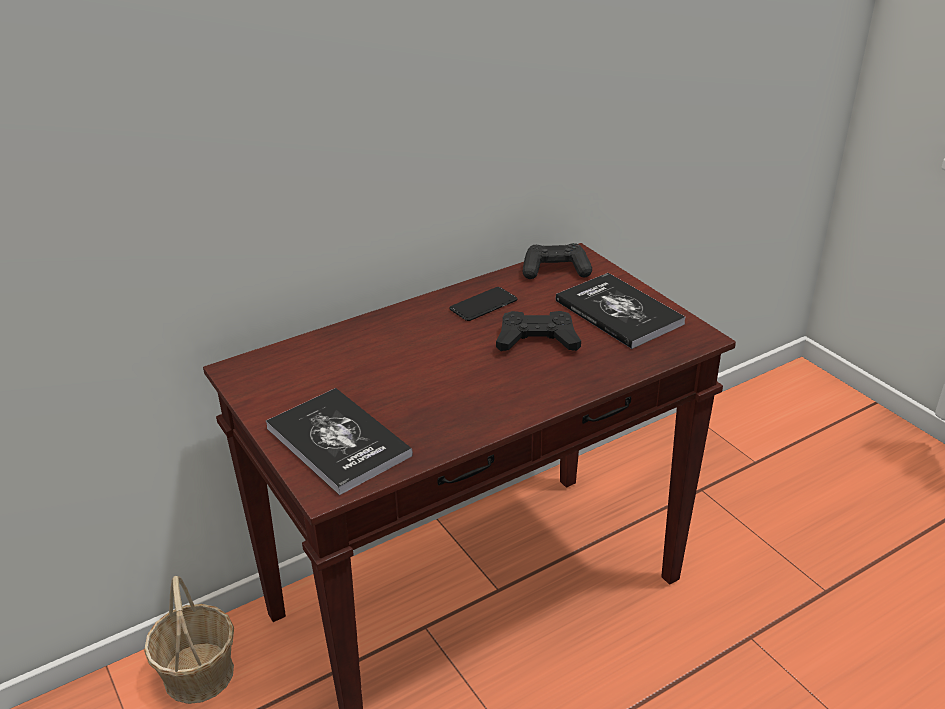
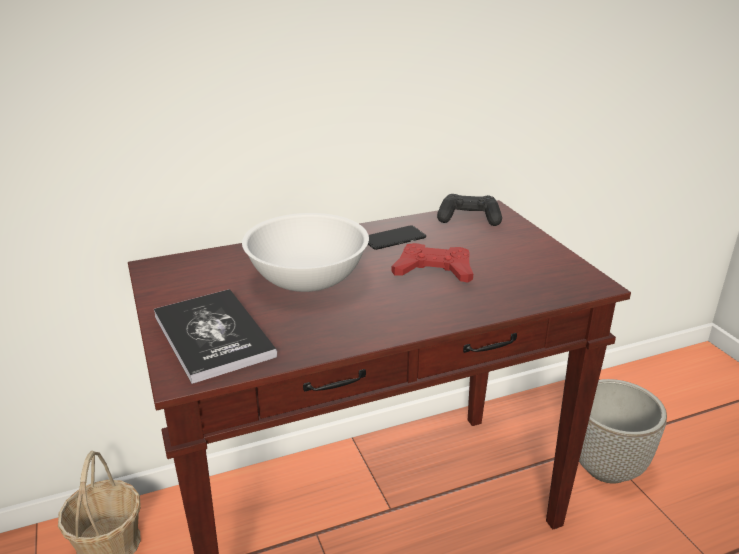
camera: 10 degrees right, 5 degrees down
black game controller [496,311,581,351] -> red game controller [392,243,473,283]
book [556,273,686,349] -> none
none -> white bowl [242,213,369,292]
none -> planter [579,379,667,484]

